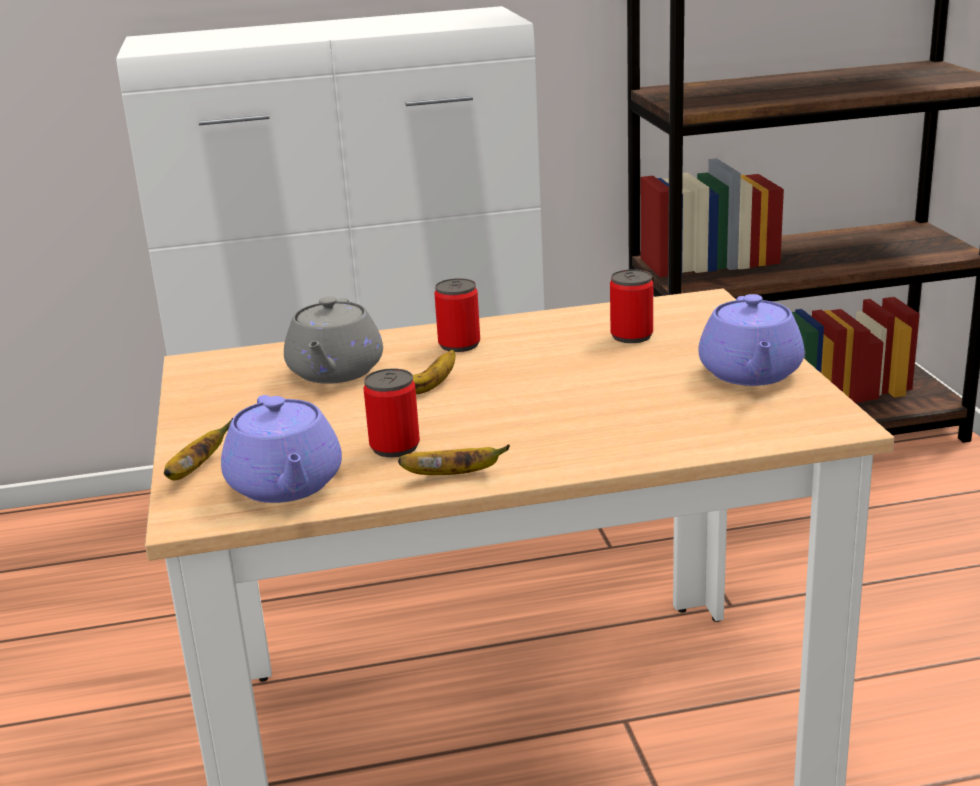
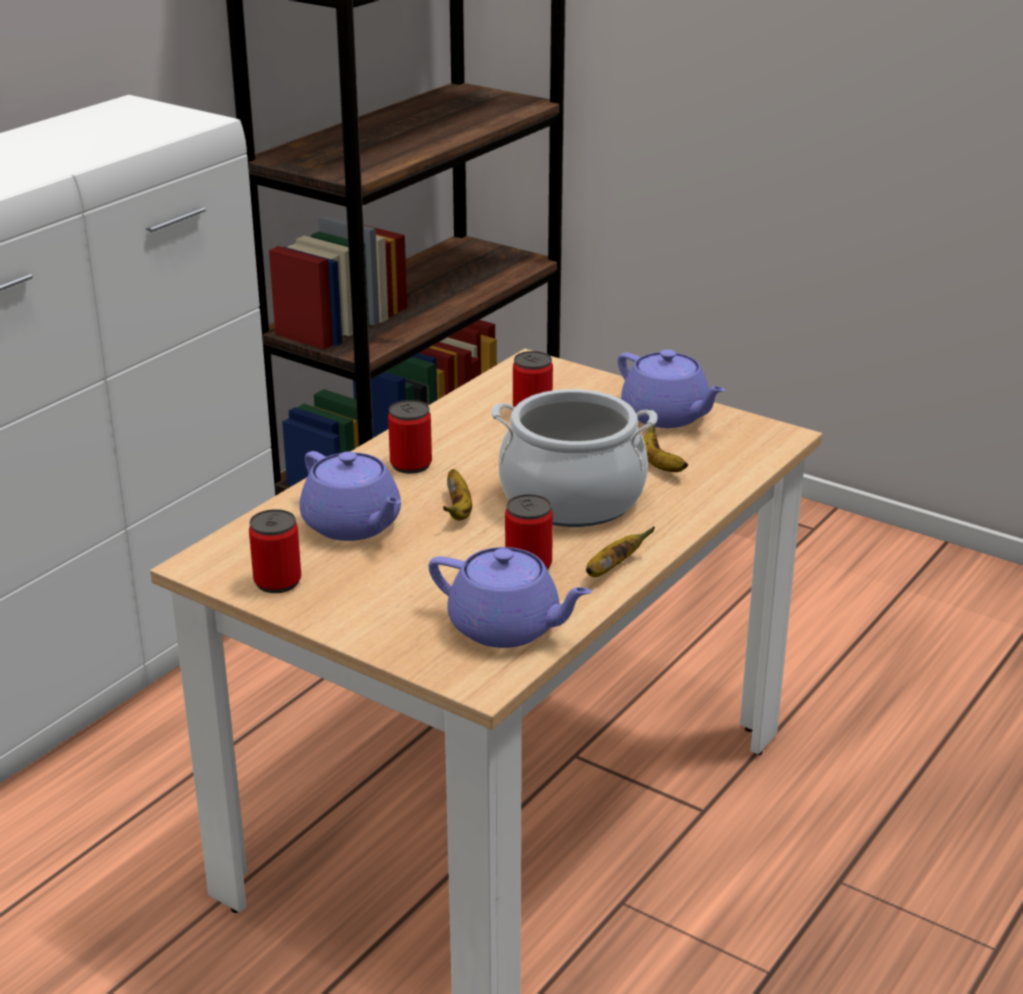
camera: 45 degrees left, 5 degrees up
banana [164,418,233,480] -> banana moved to [643,424,688,472]
grey teapot [284,296,383,384] -> purple teapot [300,451,401,541]
none -> can [249,509,301,593]
none -> cooking pot [491,389,658,527]

